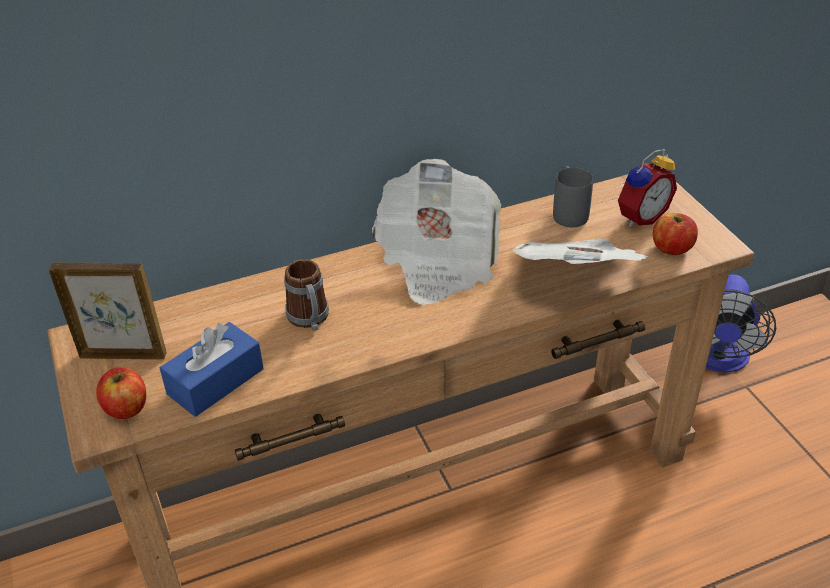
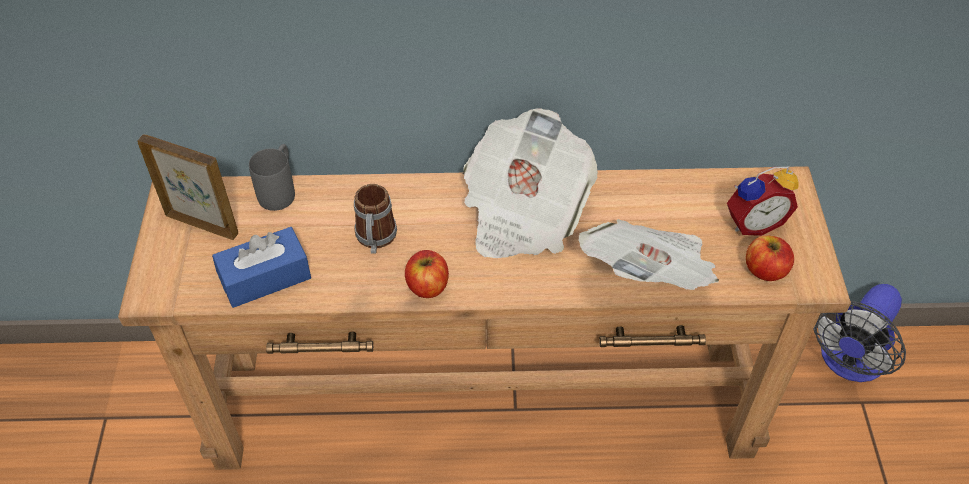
camera: 20 degrees right, 10 degrees up
apple [96,367,146,419] -> apple moved to [405,250,449,298]
grey mug [553,166,593,227] -> grey mug moved to [249,144,295,211]

